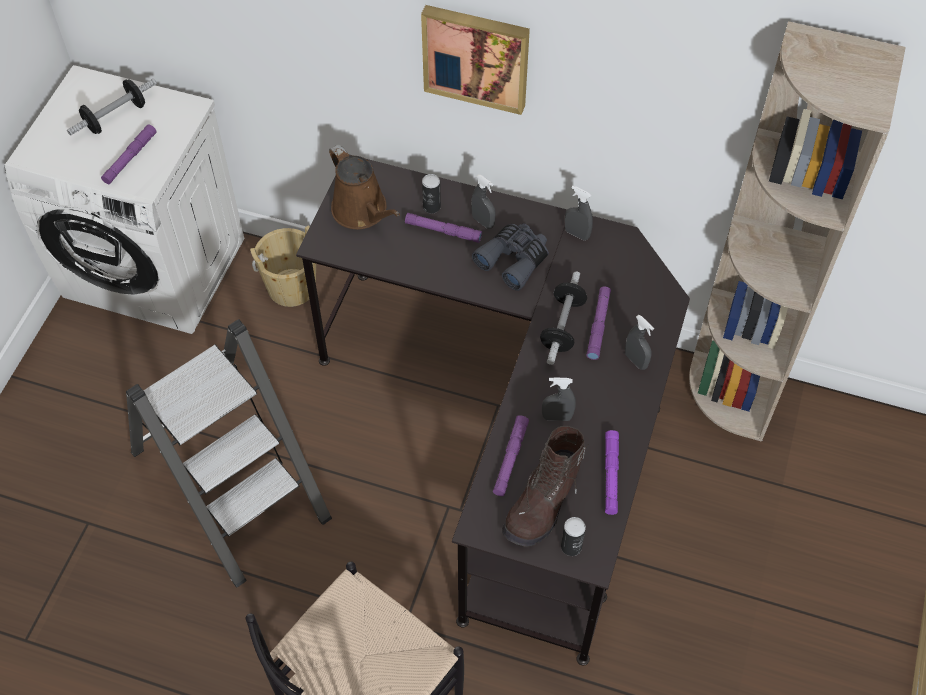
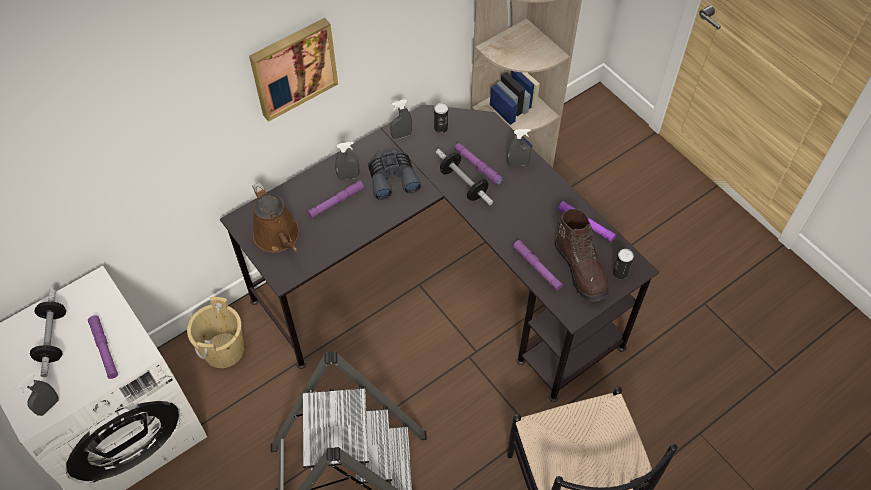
camera: 55 degrees left, 0 degrees up
brown watering can [329,144,400,229] -> brown watering can turned 60 degrees clockwise [252,182,299,253]
can [422,174,441,213] -> can moved to [434,103,448,134]
grey spray bottle [542,377,576,421] -> grey spray bottle moved to [16,374,59,416]

